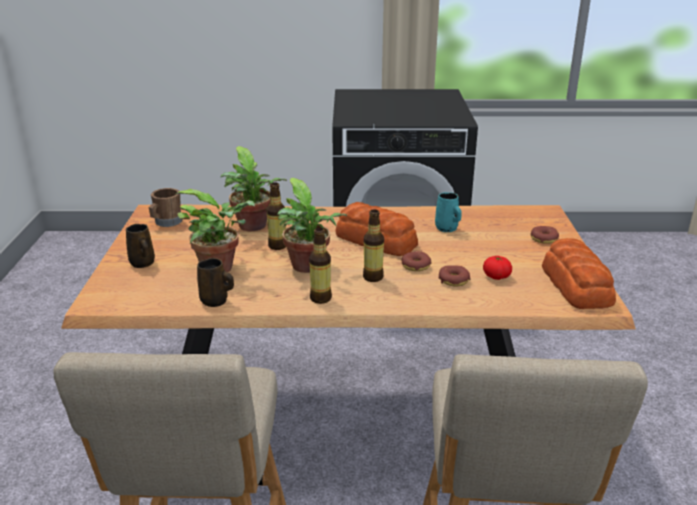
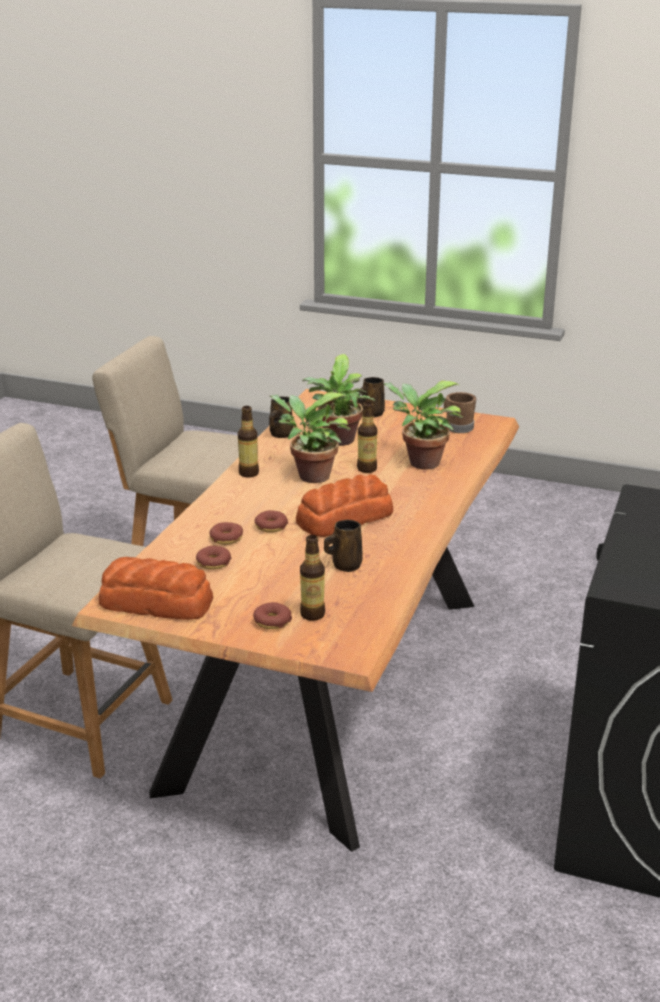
camera: 110 degrees right, 0 degrees up
bottle [363,209,384,282] -> bottle moved to [300,535,325,621]
turquoise mug [435,192,462,232] -> brown mug [324,520,363,572]
tomato [483,256,512,280] -> donut [196,546,232,570]

